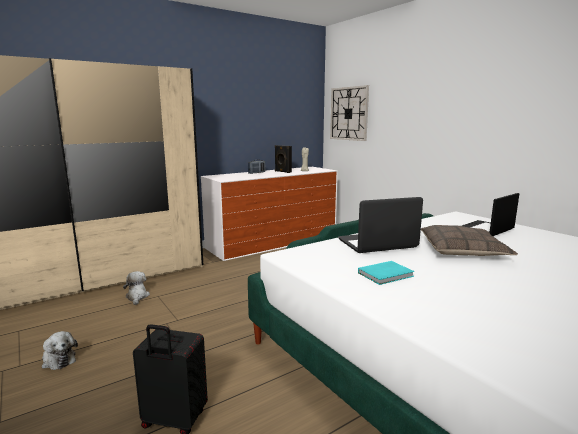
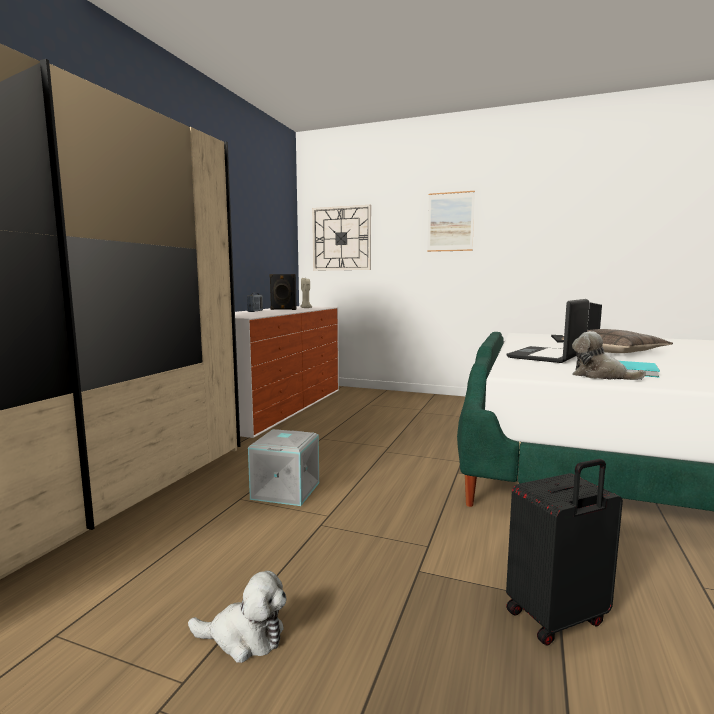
camera: 35 degrees left, 5 degrees down
plush toy [123,271,150,305] -> plush toy moved to [572,331,646,380]
none -> grey storage box [248,429,319,506]
none -> picture [427,191,475,252]

